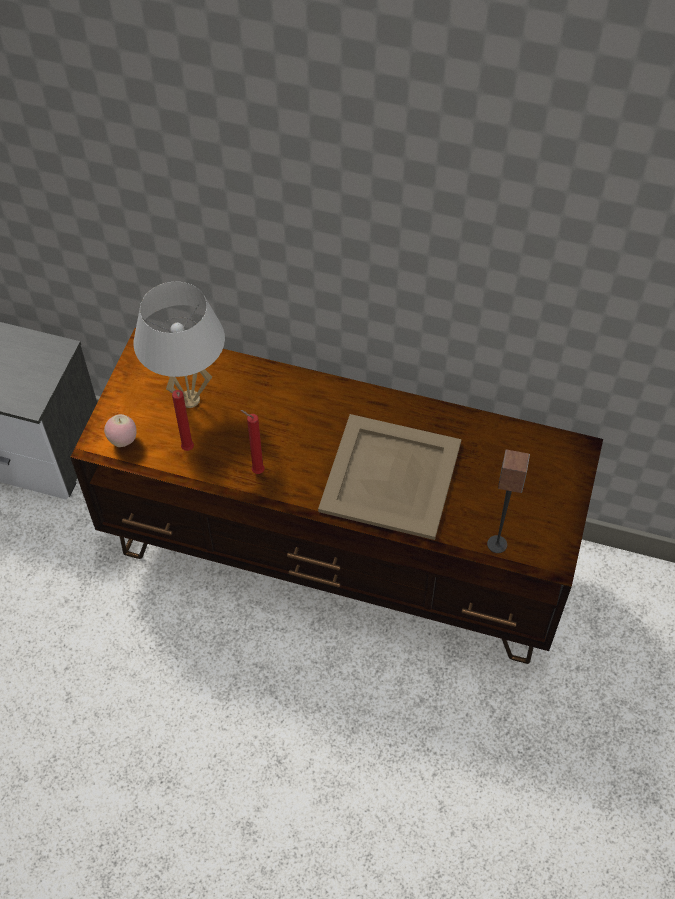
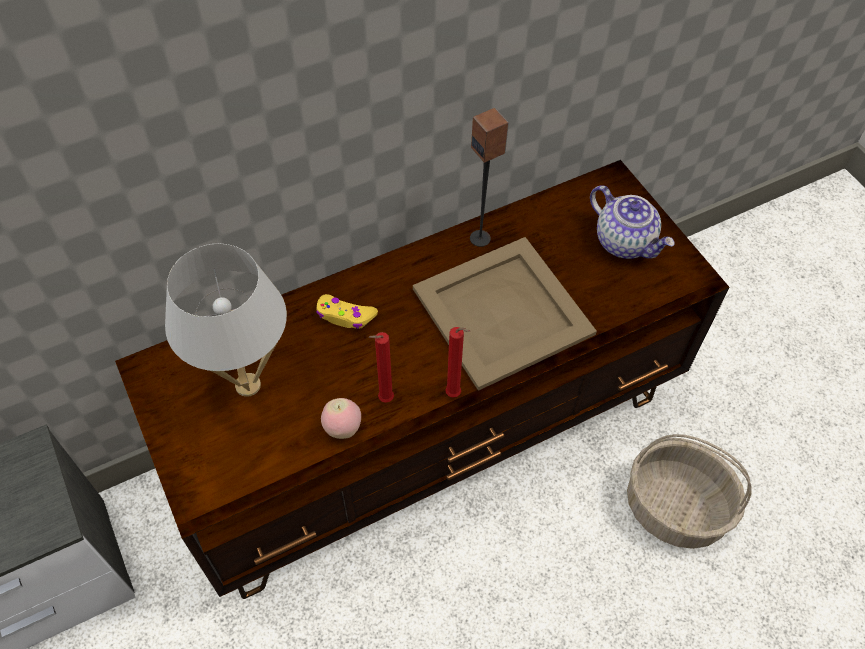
camera: 45 degrees left, 0 degrees up
apple [104,414,137,447] -> apple moved to [321,398,361,439]
red candle [172,390,194,451] -> red candle moved to [445,327,470,398]
speaker [487,449,530,553] -> speaker moved to [470,108,509,247]
none -> yellow game controller [316,294,378,329]
none -> teapot [590,185,675,259]
none -> basket [627,434,752,549]

